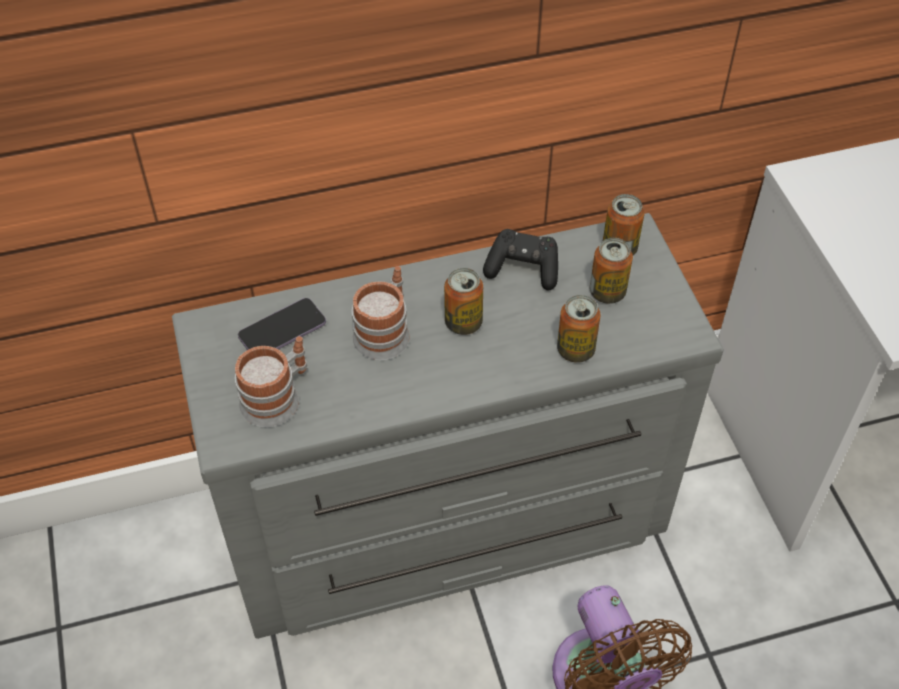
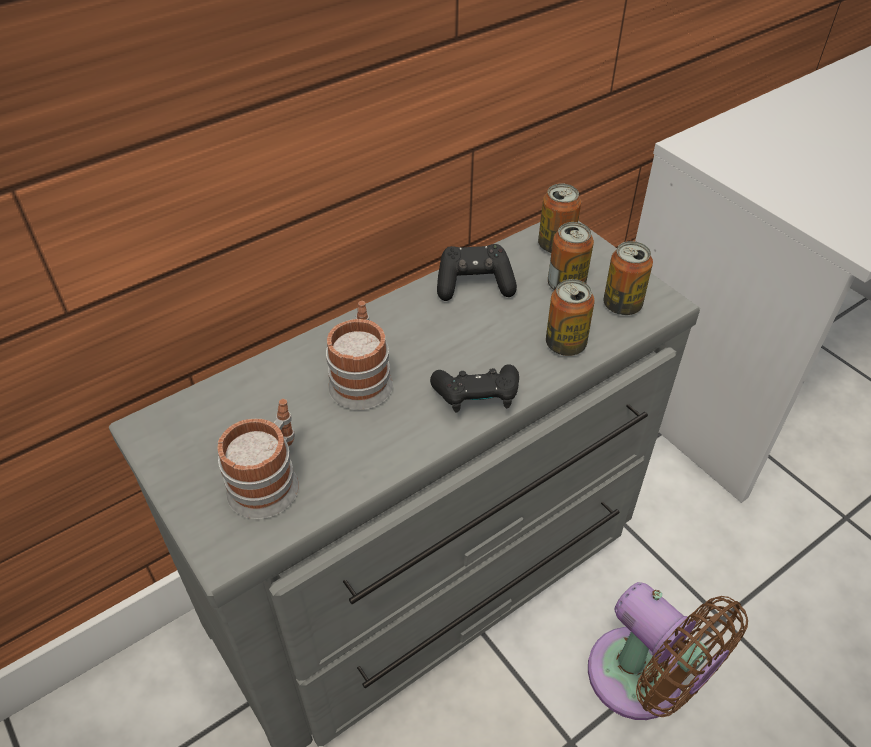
camera: 20 degrees left, 5 degrees down
phone [238,298,326,350] -> none
can [444,268,483,335] -> can moved to [603,241,653,315]
none -> black game controller [430,364,519,413]

